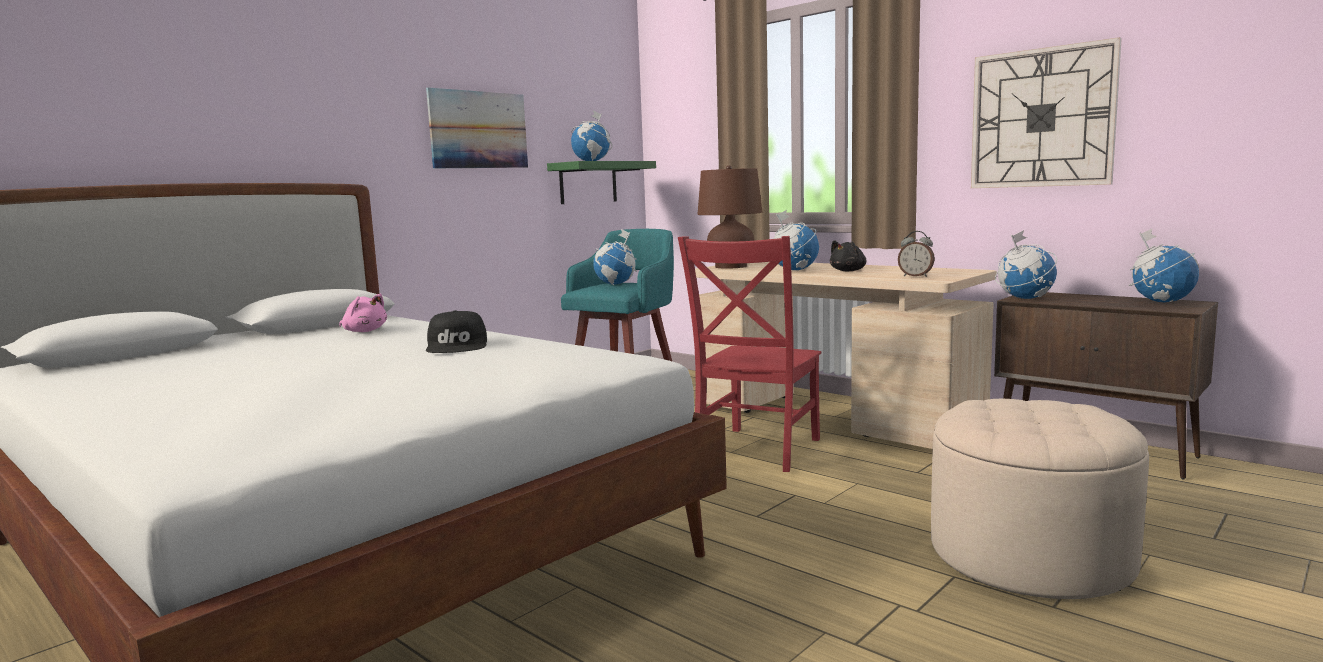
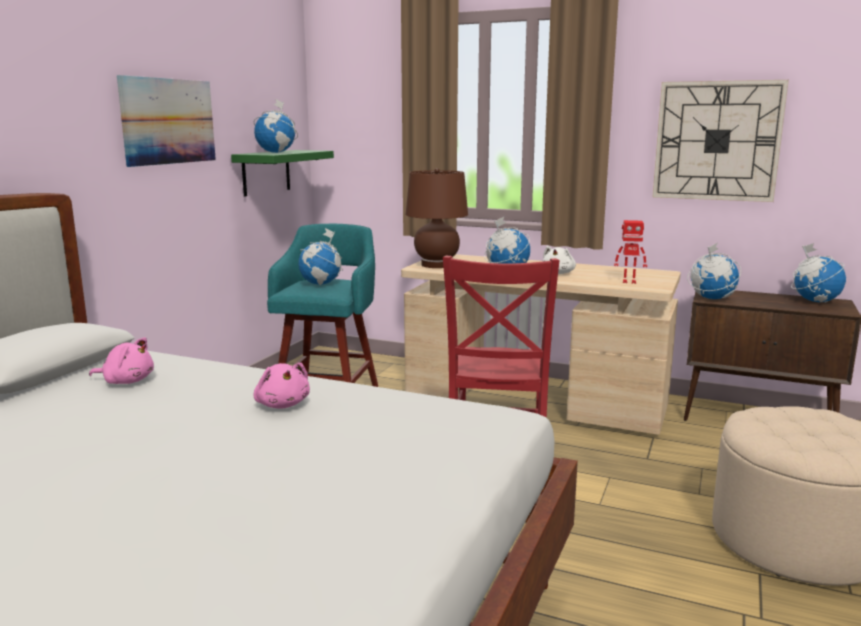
camera: 20 degrees left, 5 degrees up
black cap [426,310,487,353] -> pink plush toy [253,363,310,408]
black plush toy [830,240,867,271] -> white plush toy [543,246,576,274]
alarm clock [898,231,935,277] -> toy robot [614,220,647,284]

